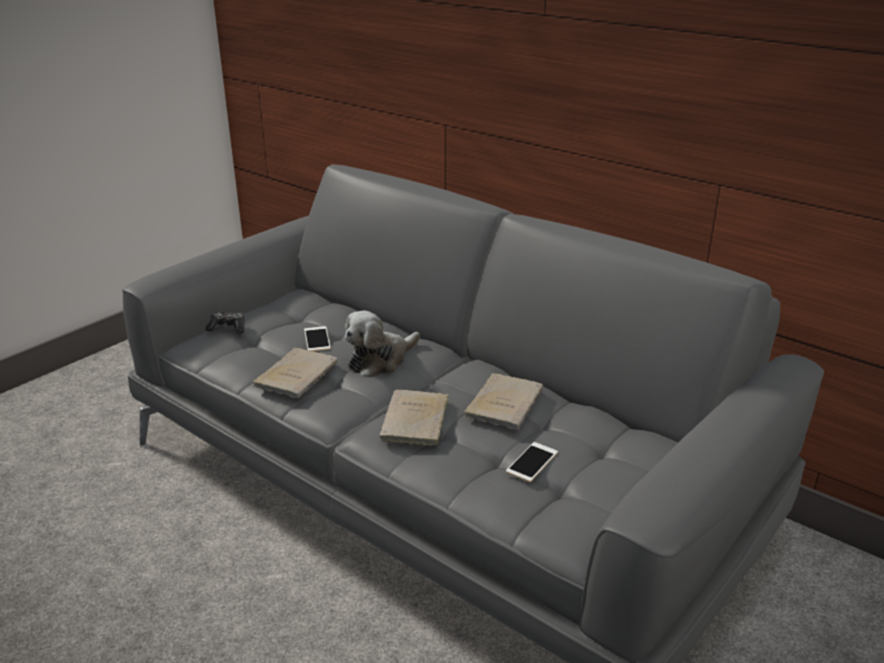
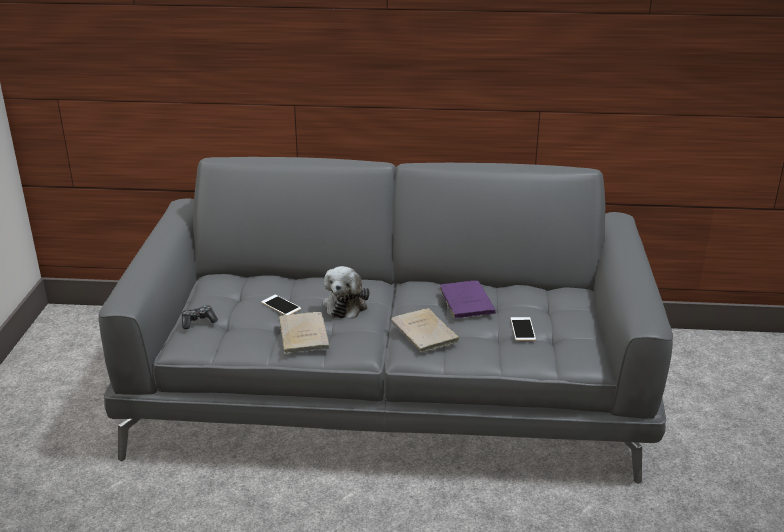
camera: 35 degrees left, 0 degrees up
beige book [464,373,543,430] -> purple book [439,281,496,318]

